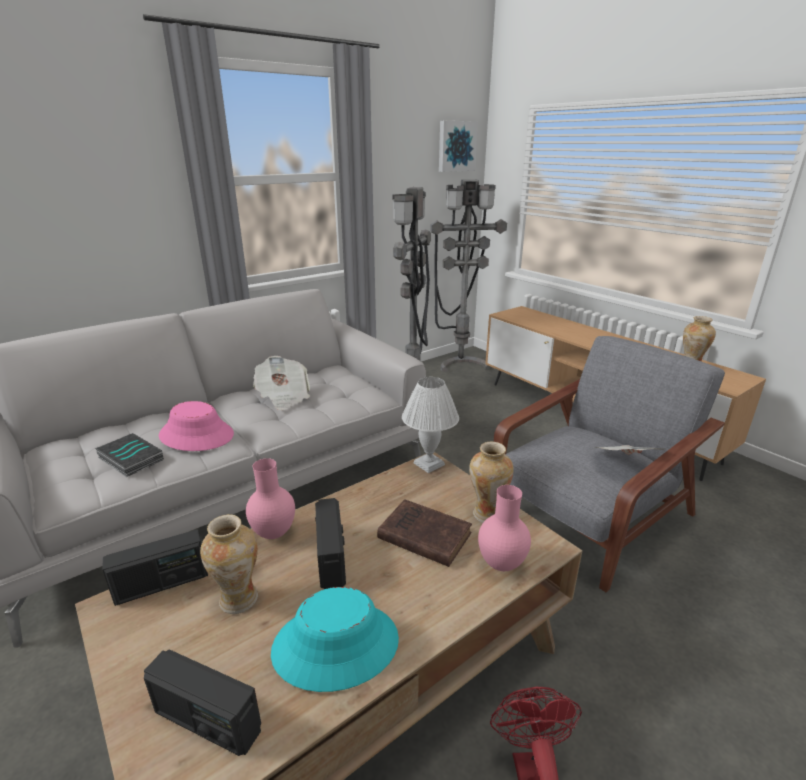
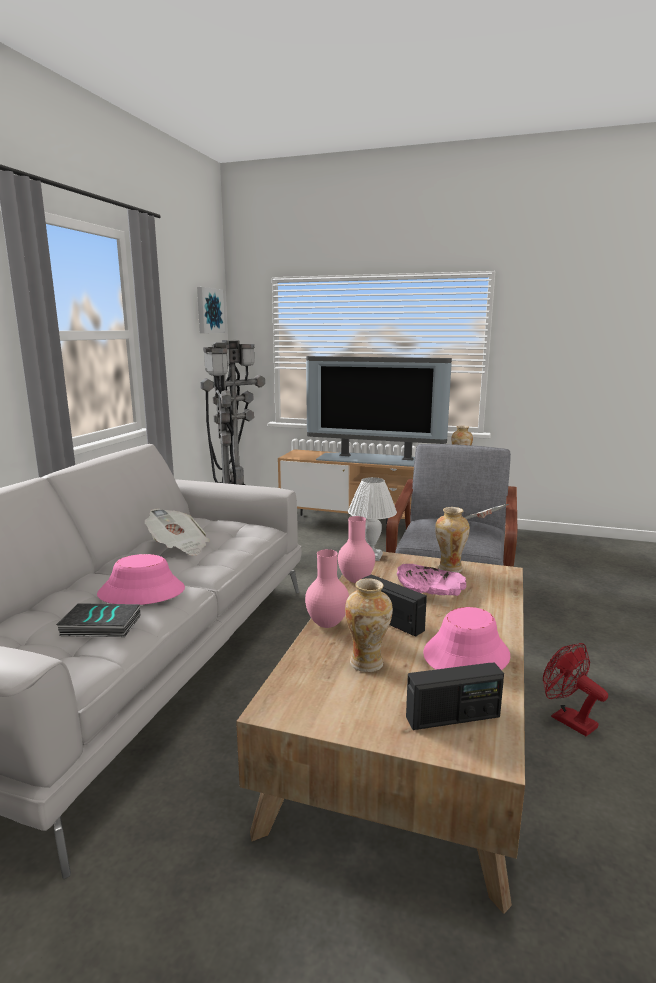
camera: 35 degrees left, 10 degrees down
radio [102,530,208,606] -> none
turquoise hat [271,587,399,692] -> pink hat [423,607,510,670]
brown book [377,499,472,567] -> pink bowl [397,564,466,596]
pink vase [478,485,531,571] -> pink vase moved to [338,516,375,583]
none -> television [306,356,452,467]

